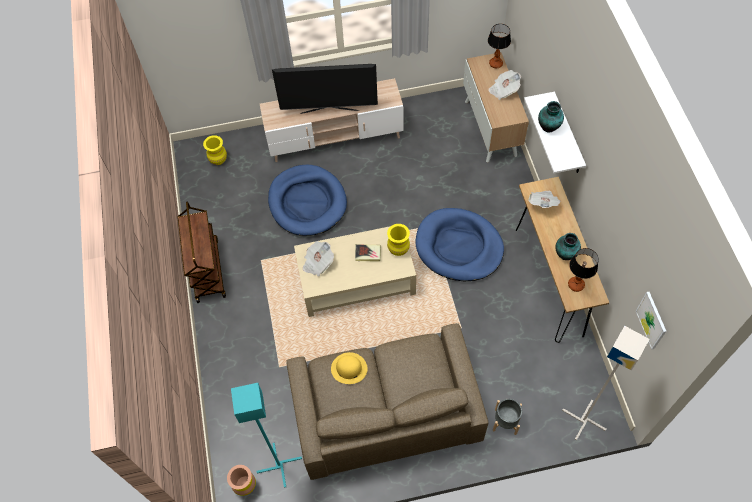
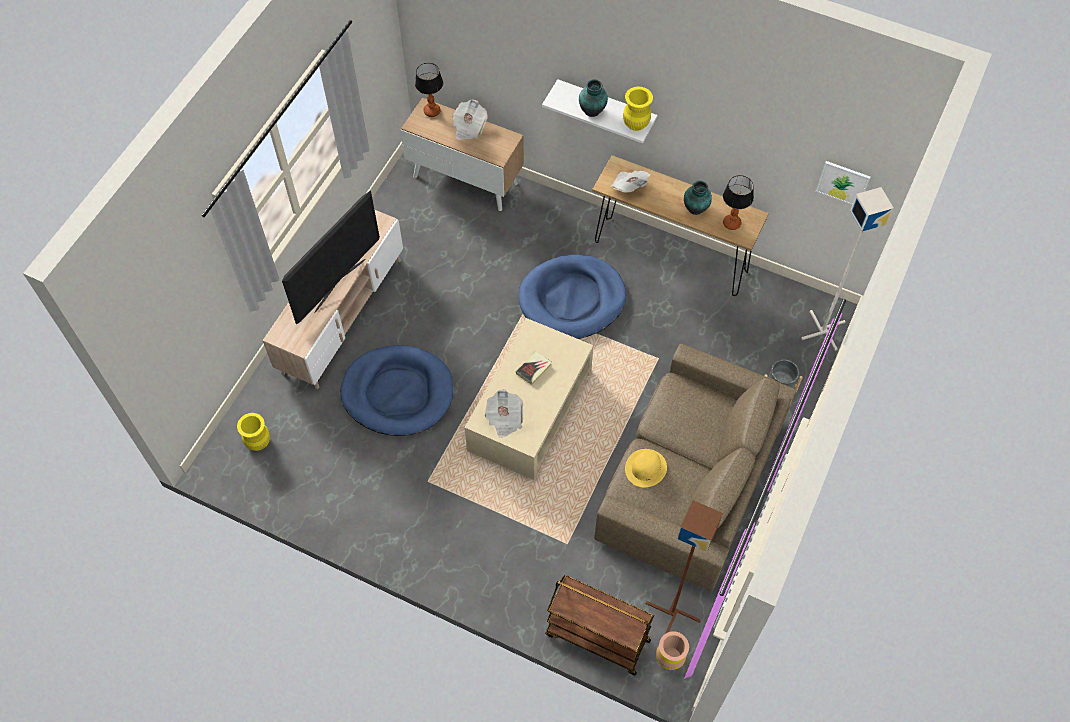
camera: 55 degrees left, 0 degrees up
brown cart [177,201,226,303] -> brown cart moved to [545,575,654,675]
turquoise floor lamp [231,383,302,488] -> brown floor lamp [646,500,723,634]
yellow vase [387,224,410,256] -> yellow vase moved to [623,87,653,131]

